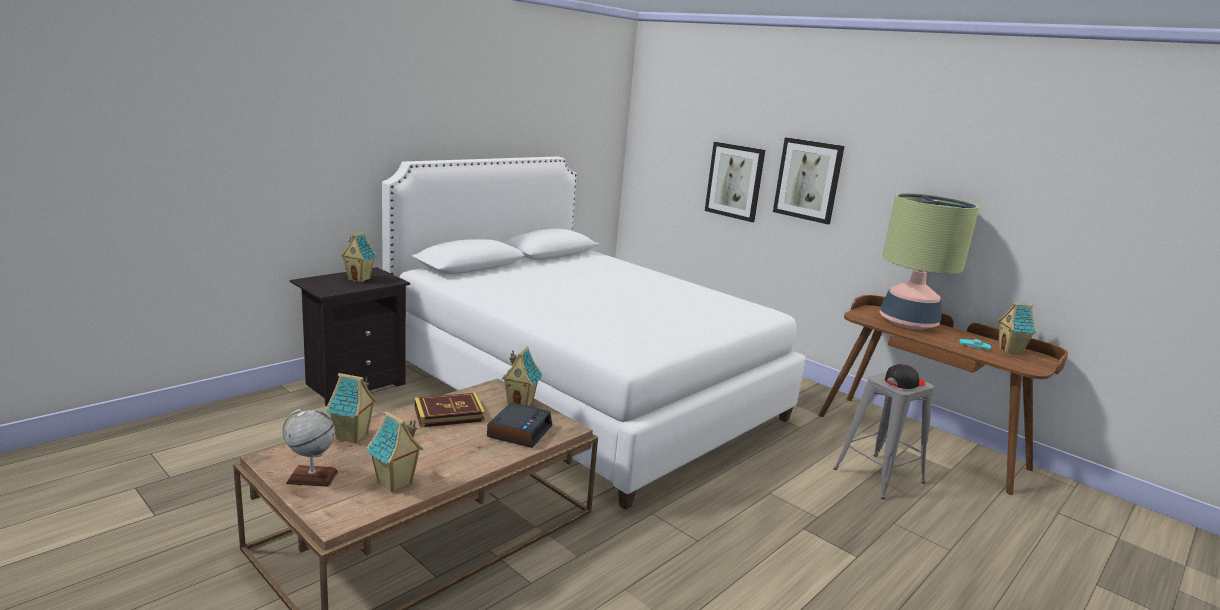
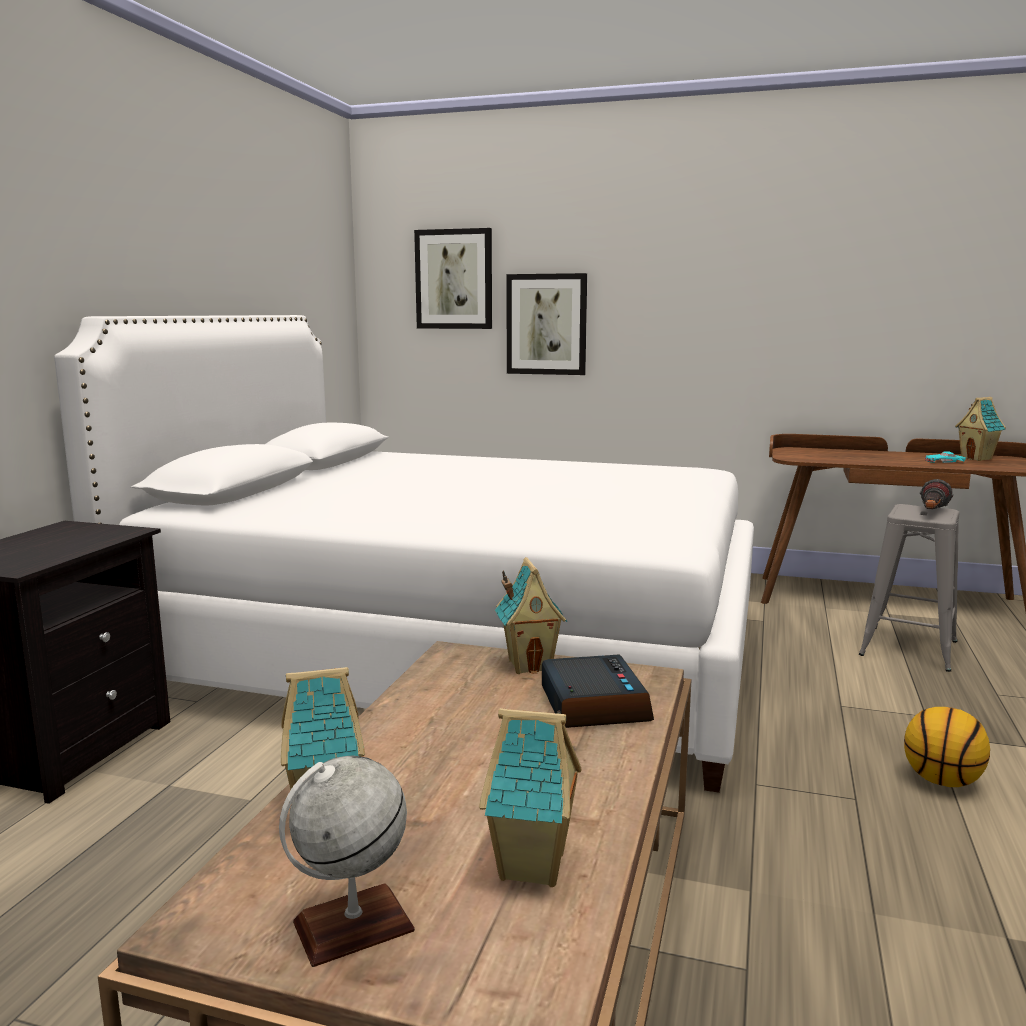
camera: 25 degrees left, 5 degrees down
toy house [341,231,377,282] -> none
book [414,393,485,428] -> none
picture [773,137,845,224] -> picture moved to [414,228,492,329]
table lamp [880,193,979,330] -> none
black cap [885,364,926,389] -> flashlight [920,479,953,509]
none -> basketball [904,707,990,787]

